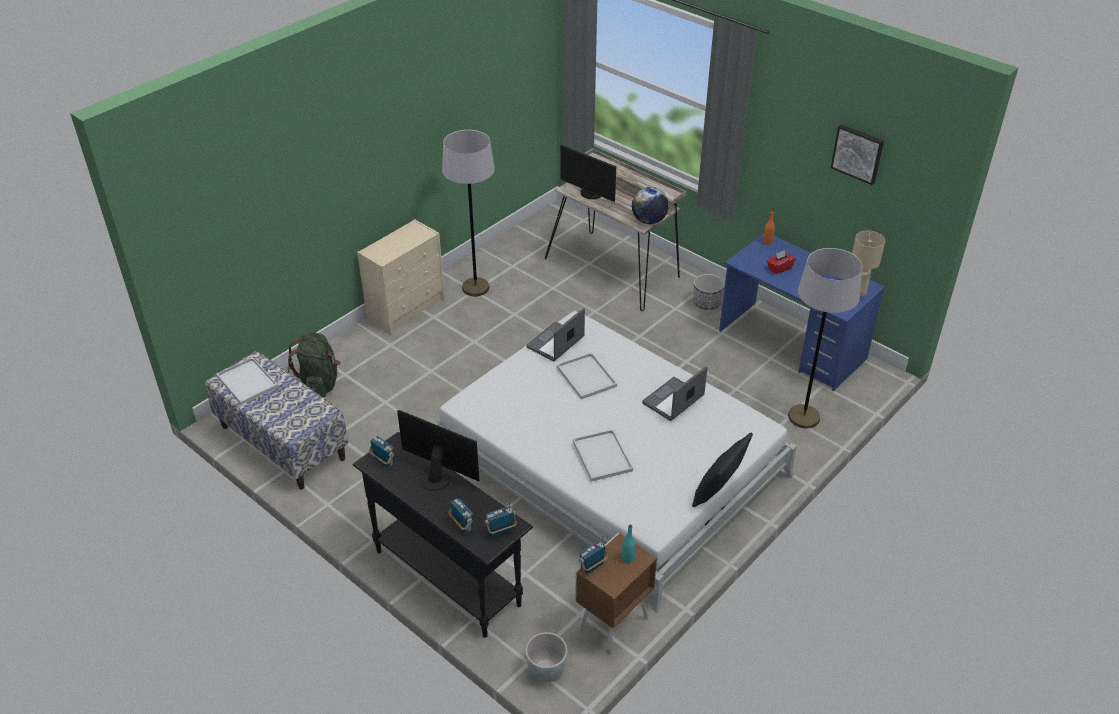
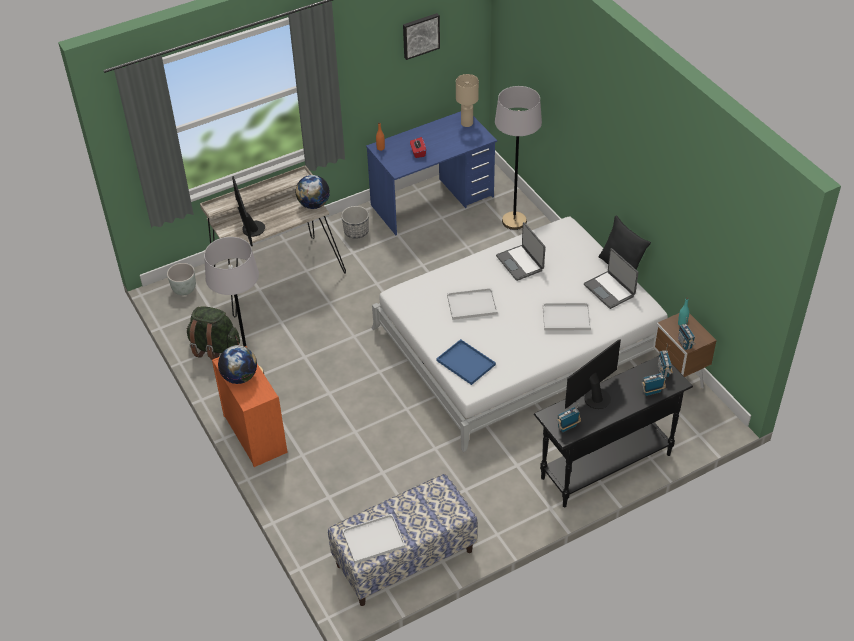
camera: 70 degrees left, 5 degrees up
green backpack [287,333,341,398] -> green backpack moved to [187,306,240,360]
beige dresser [357,219,445,335] -> orange dresser [212,346,288,467]
laptop [526,308,585,361] -> laptop moved to [584,248,639,309]
grey planter [526,632,567,683] -> grey planter moved to [167,263,196,295]
monitor [561,144,616,202] -> monitor turned 105 degrees clockwise [232,176,265,247]
none -> globe [218,345,257,384]
none -> blue tray [436,339,496,385]

